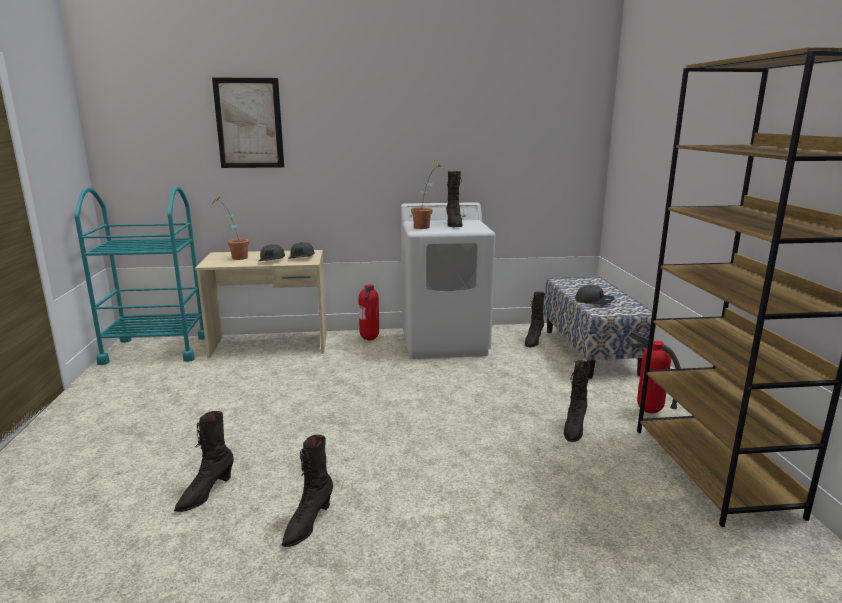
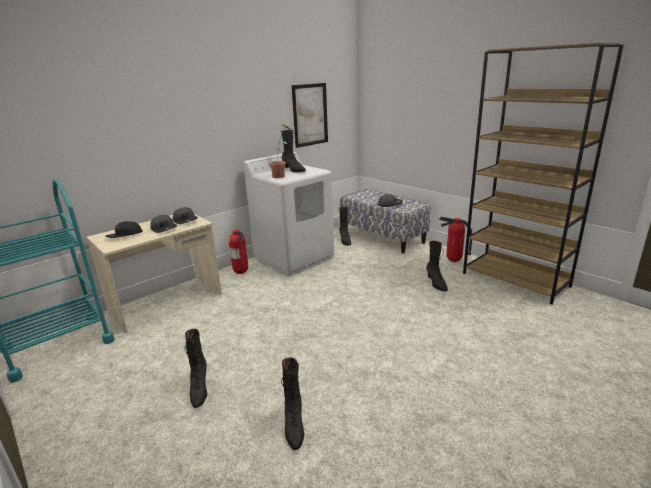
camera: 35 degrees left, 5 degrees up
picture [212,78,284,168] -> picture moved to [291,83,328,148]
potted plant [214,196,249,260] -> black cap [105,221,143,238]
black boot [281,435,333,547] -> black boot moved to [185,329,207,408]

